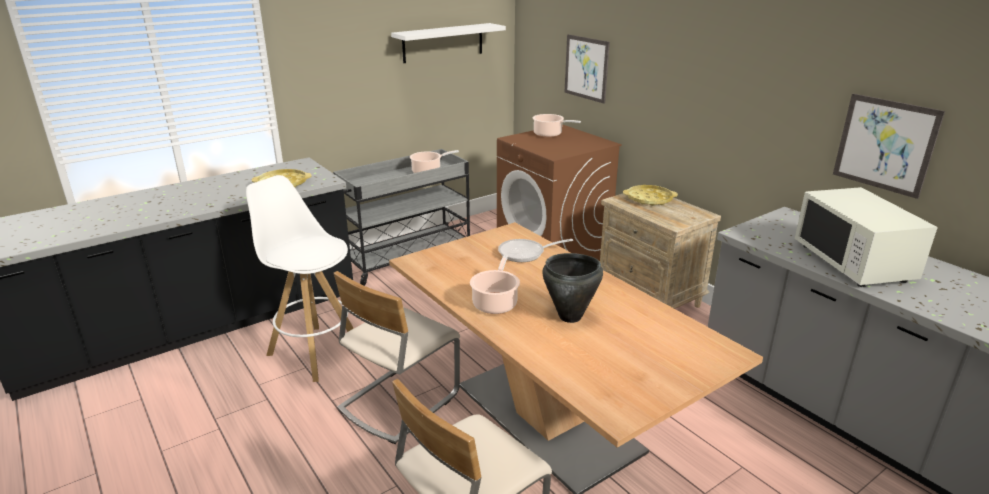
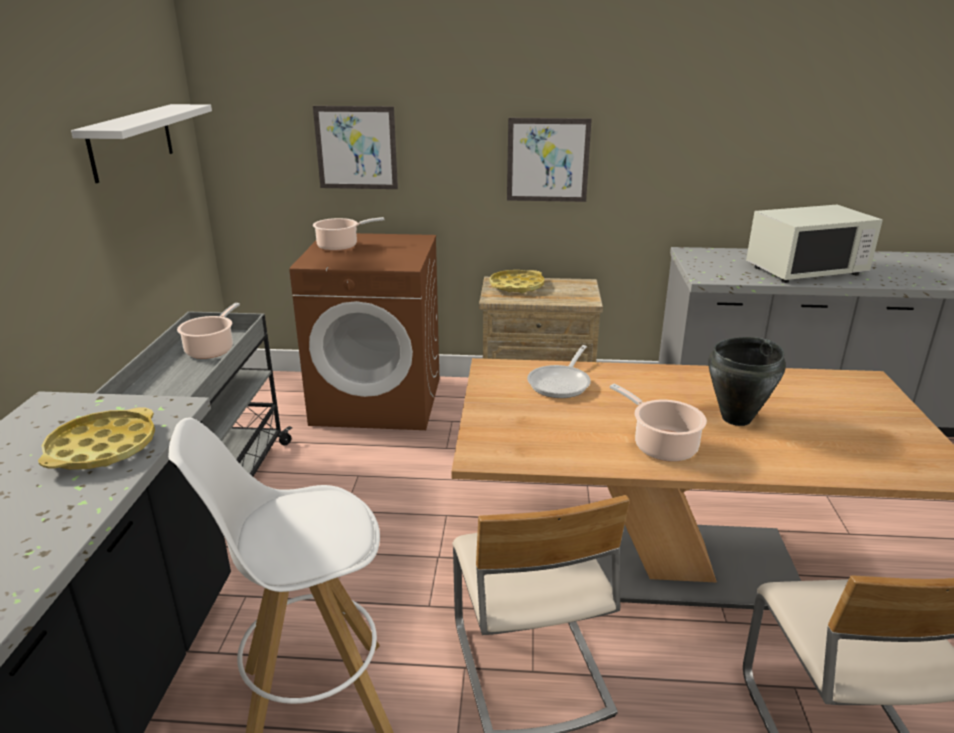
camera: 50 degrees left, 0 degrees up
white microwave [795,187,938,287] -> white microwave turned 45 degrees counterclockwise [746,205,883,283]
picture [833,94,945,199] -> picture moved to [507,118,592,202]

